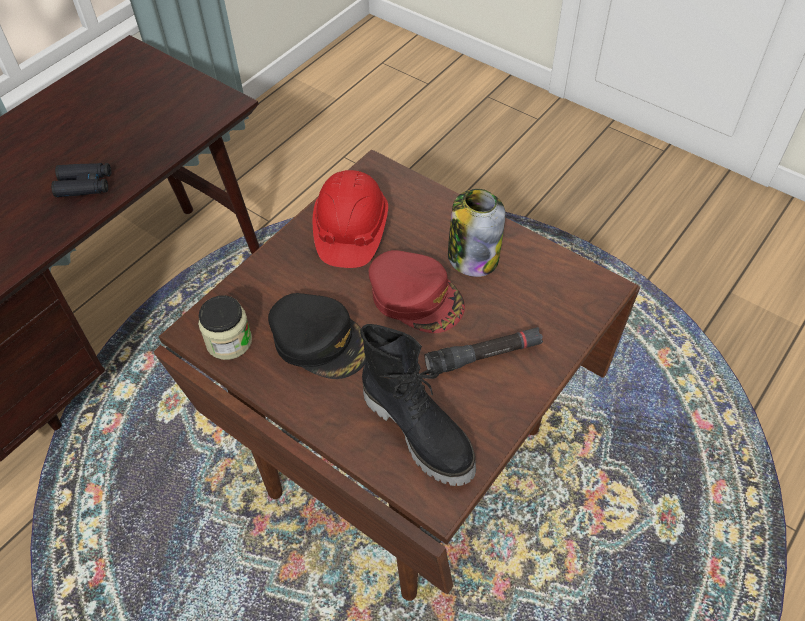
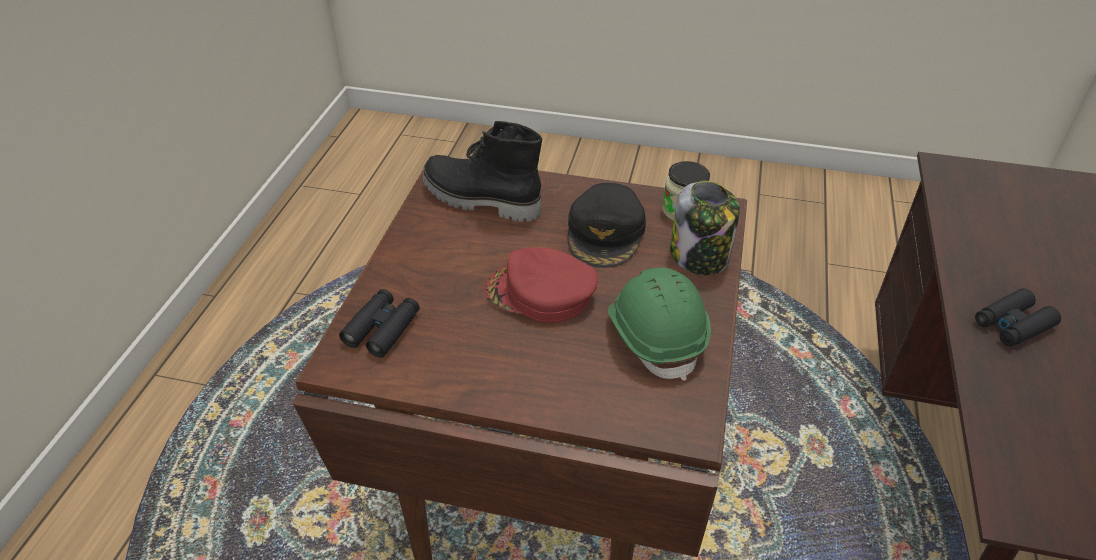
camera: 155 degrees right, 10 degrees down
black cap [268,293,366,379] -> black cap turned 90 degrees counterclockwise [568,183,646,268]
red hard hat [313,170,388,268] -> green hard hat [608,268,711,381]
black flashlight [425,327,543,375] -> none
jar [448,189,505,277] -> jar moved to [670,181,740,275]
none -> black binoculars [339,289,420,358]

